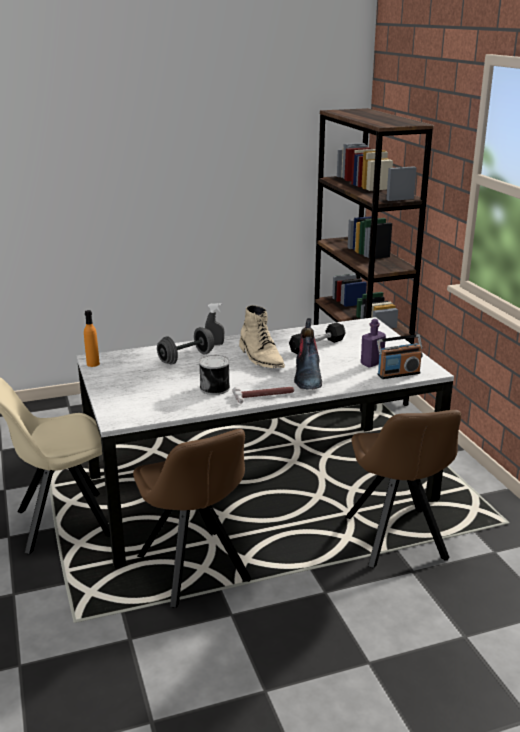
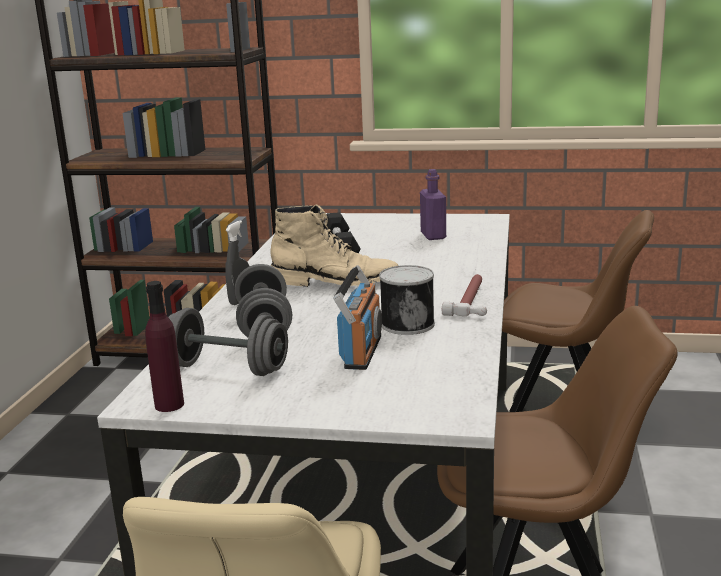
camera: 60 degrees left, 5 degrees down
orange bottle [84,310,100,367] -> purple bottle [145,281,184,412]
boot [294,318,322,389] -> none
radio [377,334,423,379] -> radio moved to [333,265,382,370]
none -> grey dumbbell [168,308,288,376]

